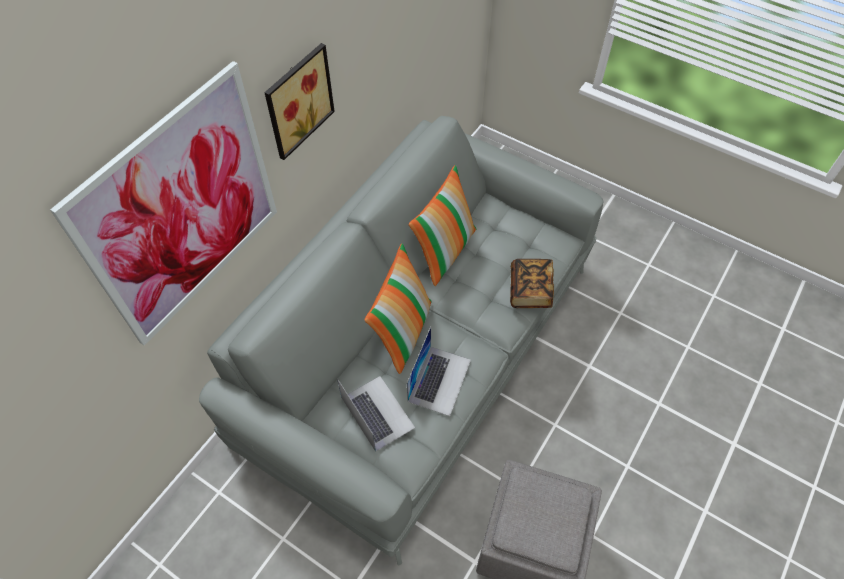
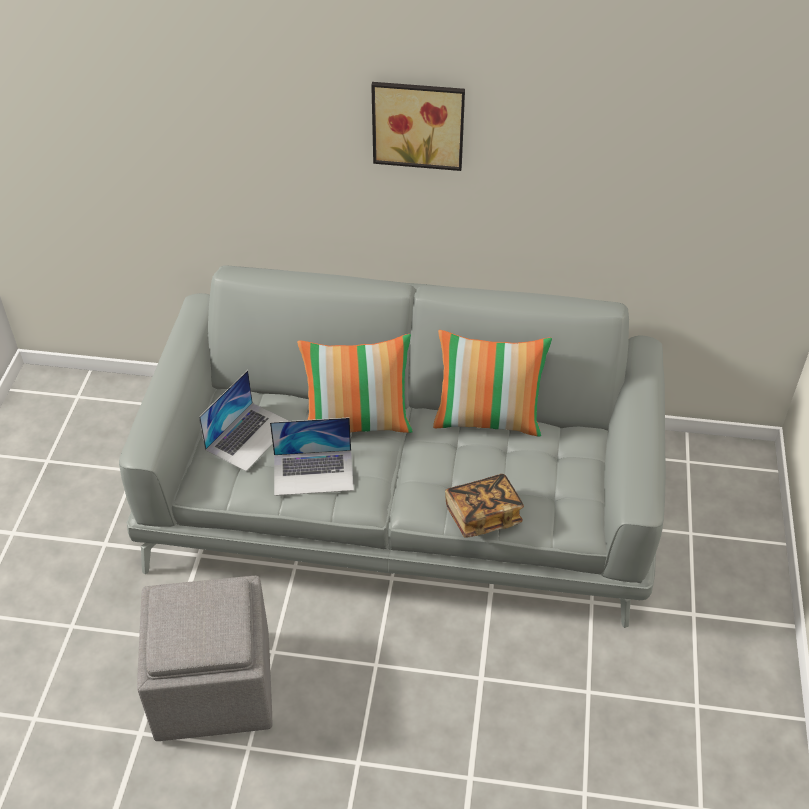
camera: 65 degrees right, 10 degrees down
picture [50,61,277,345] -> none

